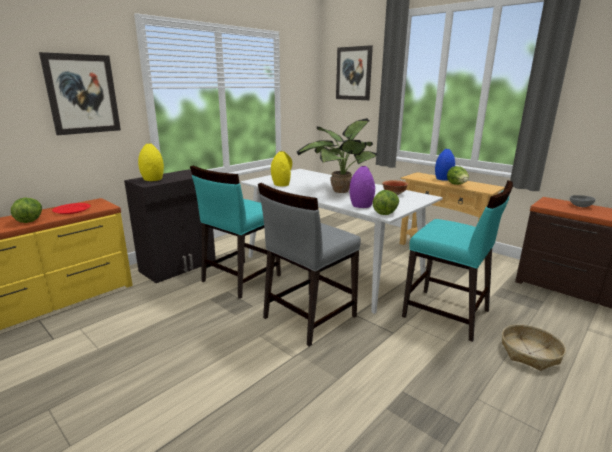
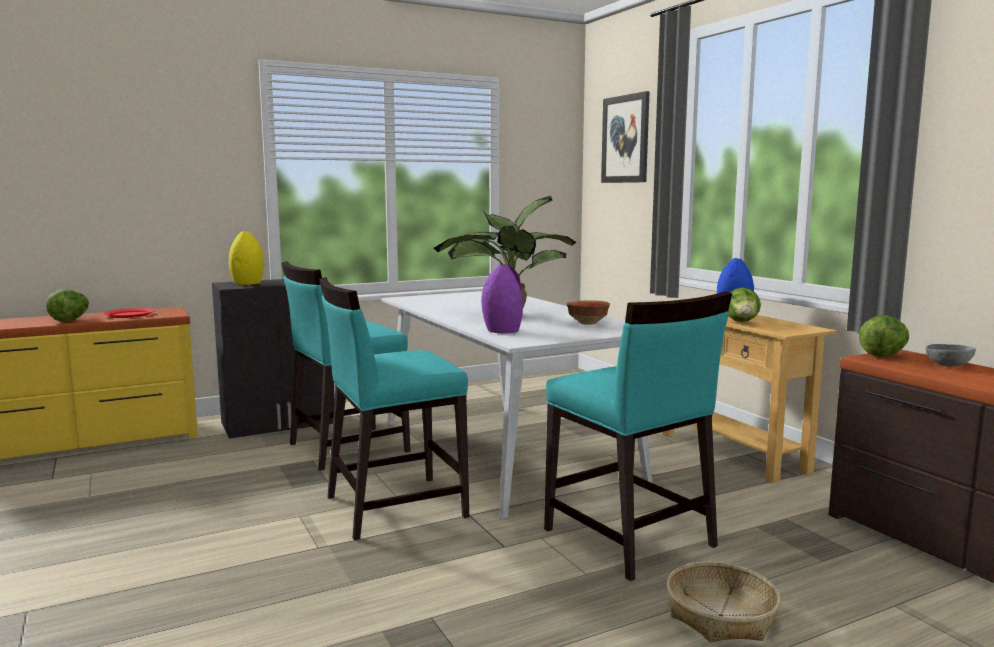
camera: 20 degrees right, 10 degrees down
picture [39,52,121,135] -> none
grey chair [258,183,361,347] -> turquoise chair [320,277,469,540]
yellow vase [271,151,292,186] -> none
lettuce [373,190,399,215] -> lettuce moved to [859,315,909,357]

